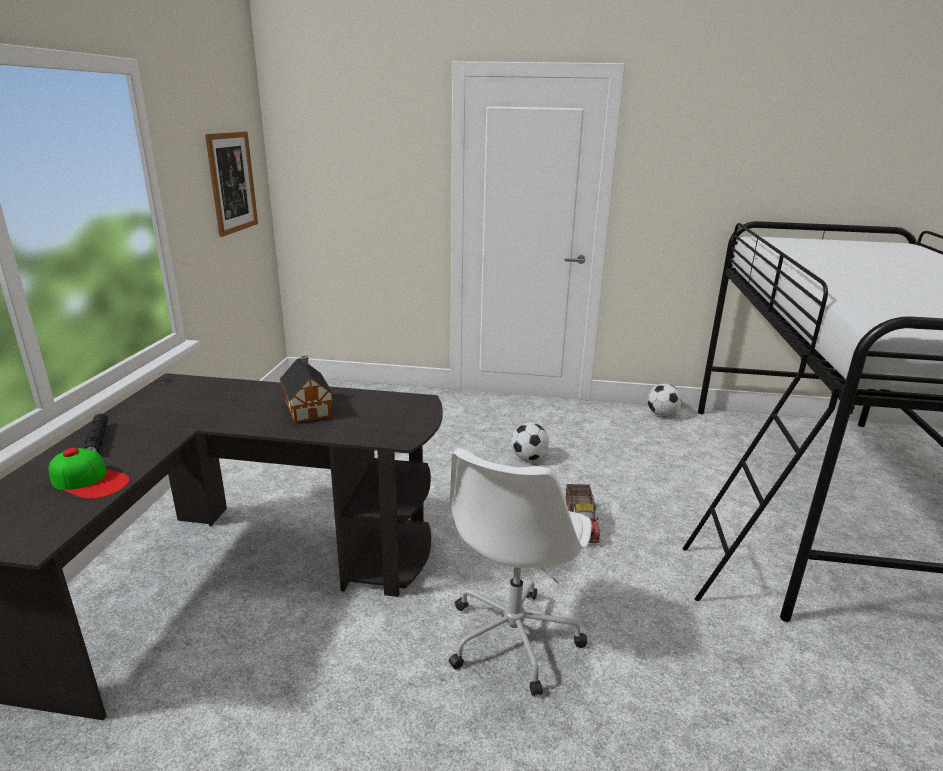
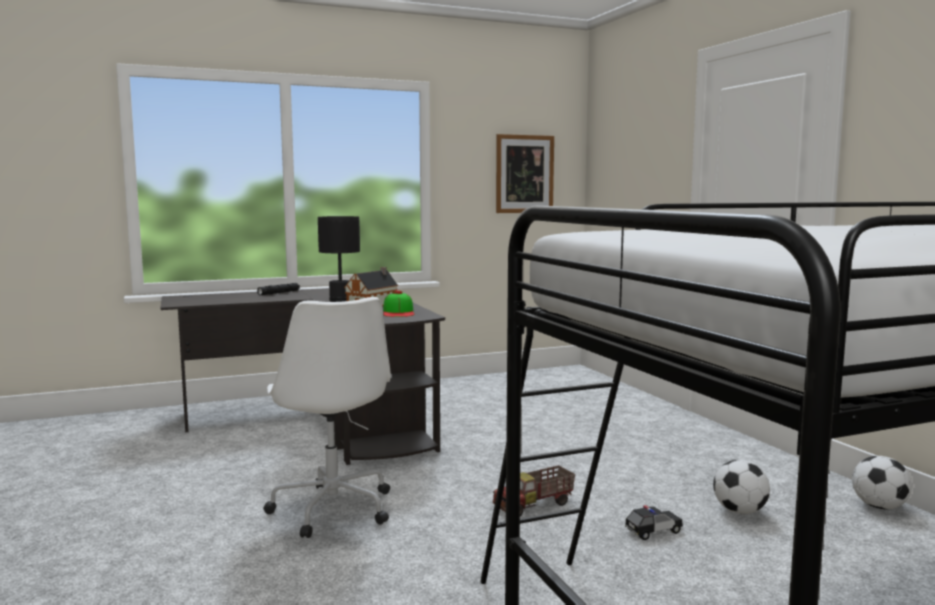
camera: 60 degrees right, 15 degrees down
cap [48,448,130,499] -> cap moved to [383,290,415,317]
white office chair [448,449,592,696] -> white office chair turned 105 degrees counterclockwise [263,297,391,538]
football [511,423,549,461] -> football moved to [713,460,770,514]
none -> black table lamp [318,216,360,302]
none -> toy car [625,505,683,540]

